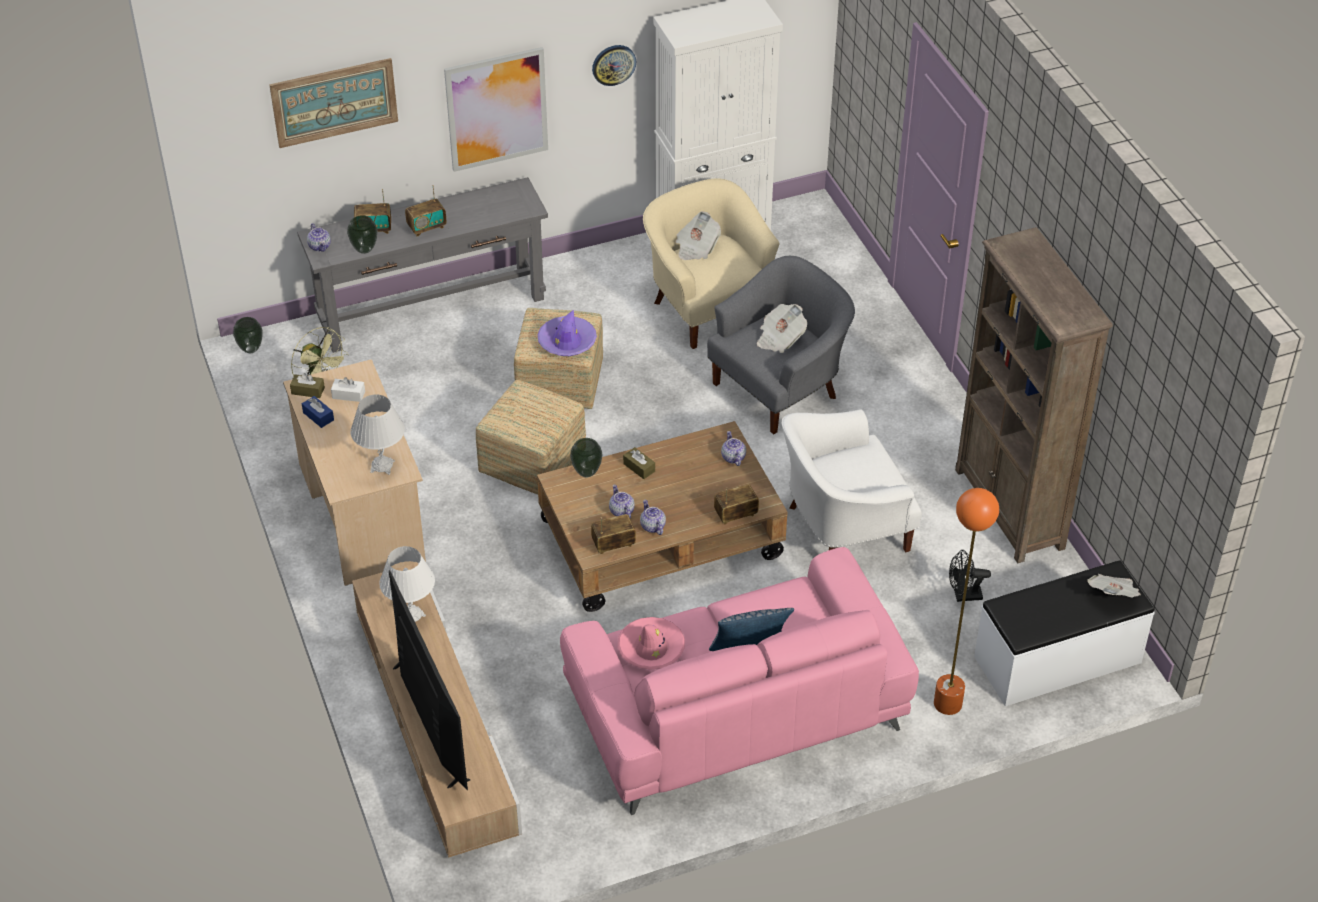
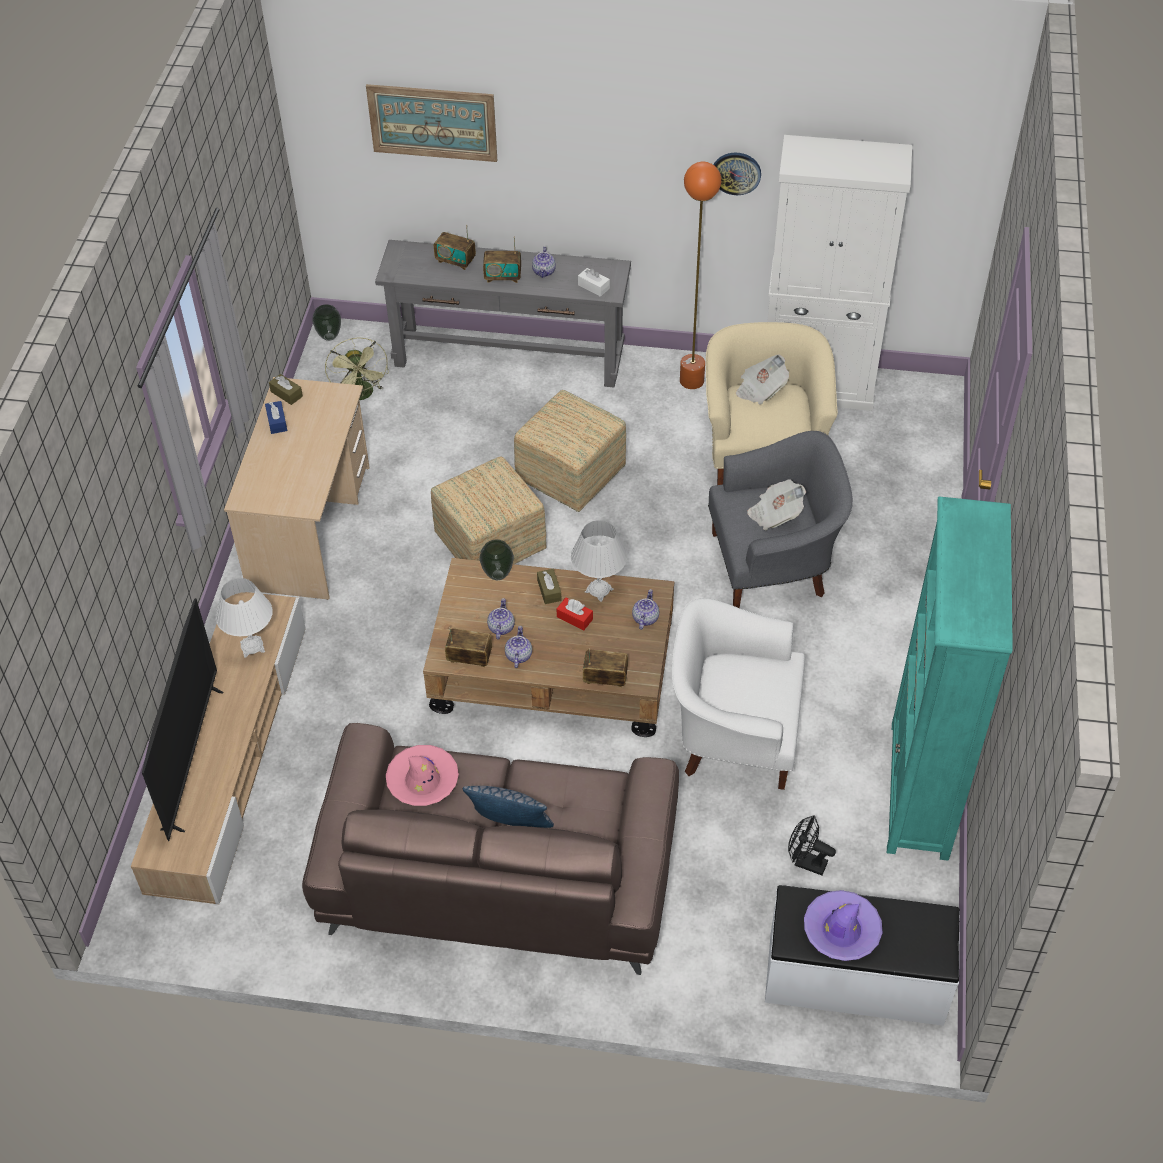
camera: 30 degrees right, 5 degrees up
teapot [307,223,331,252] -> teapot moved to [532,247,556,278]
white tissue box [331,377,365,402] -> white tissue box moved to [578,268,610,297]
vase [347,215,378,254] -> none
white table lamp [350,394,405,475] -> white table lamp moved to [571,520,627,602]
picture [444,47,548,172] -> none
purple hat [537,310,597,356] -> purple hat moved to [804,890,882,961]
pink sofa [560,547,919,815] -> brown sofa [302,723,679,975]
orange floor lamp [934,488,999,715] -> orange floor lamp moved to [680,162,721,389]
brown bookcase [955,227,1113,564] -> turquoise bookcase [887,497,1013,861]
newspaper [1087,574,1141,598] -> none
none -> red tissue box [557,598,593,631]

